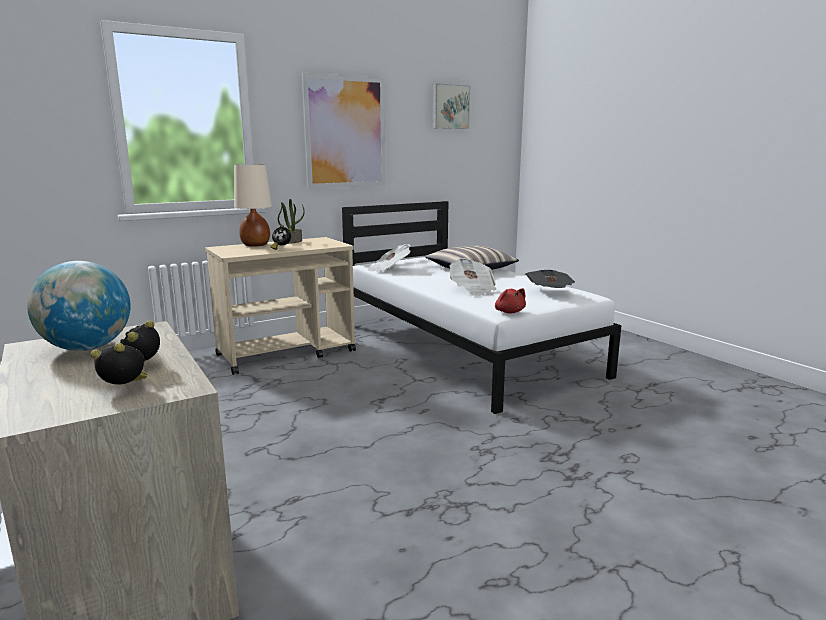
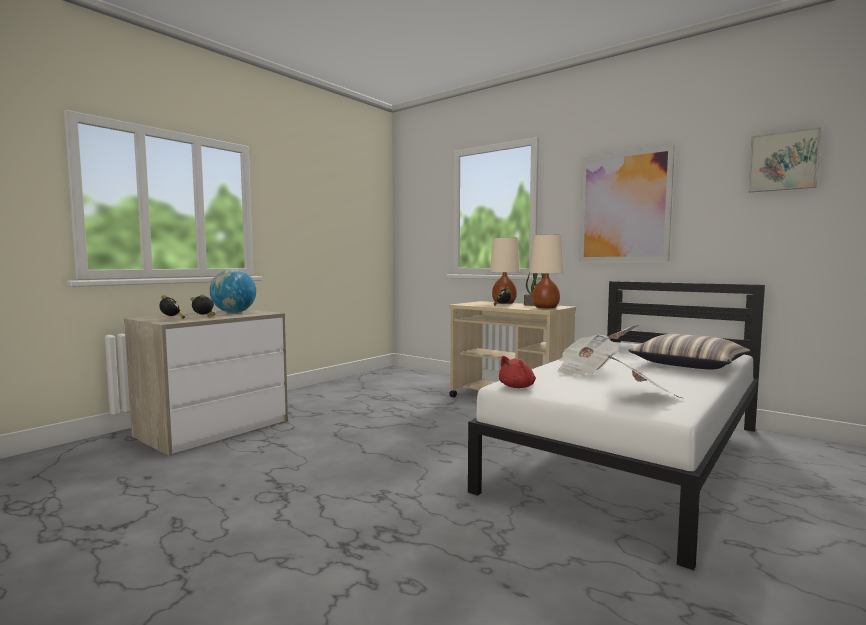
camera: 70 degrees right, 10 degrees down
none -> beige table lamp [530,234,564,309]

